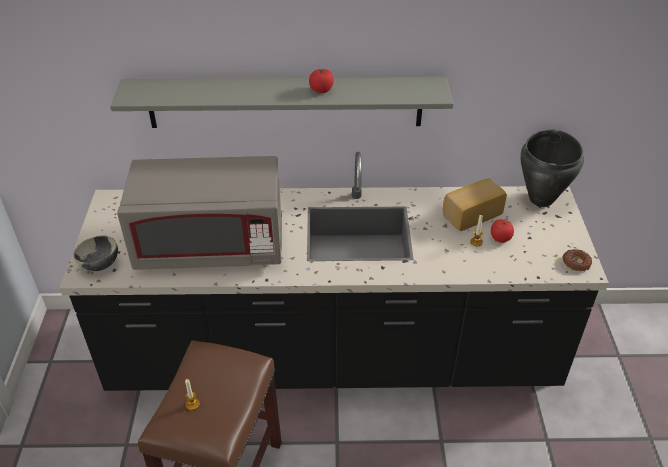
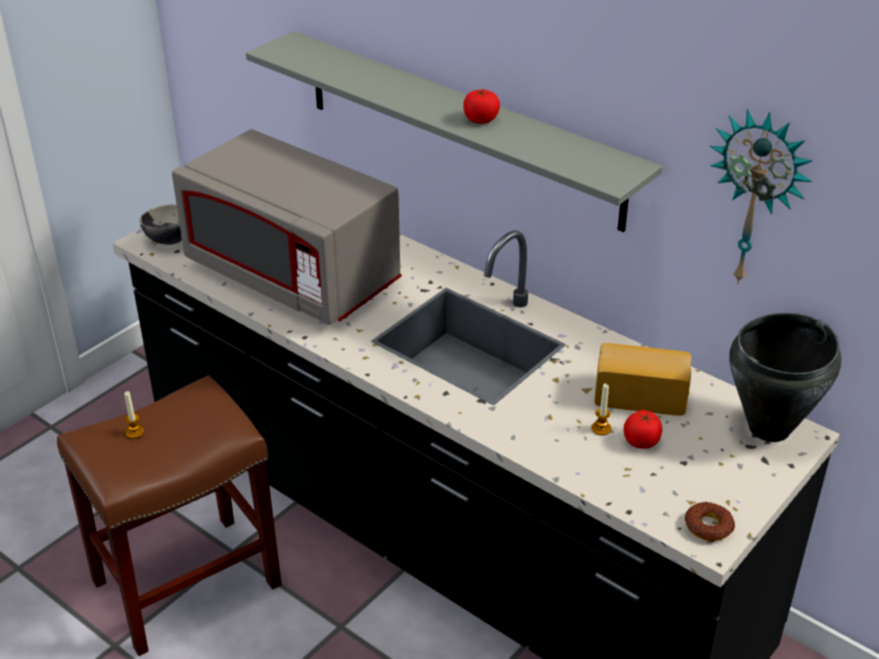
camera: 40 degrees right, 5 degrees down
none -> wall clock [710,109,812,284]

